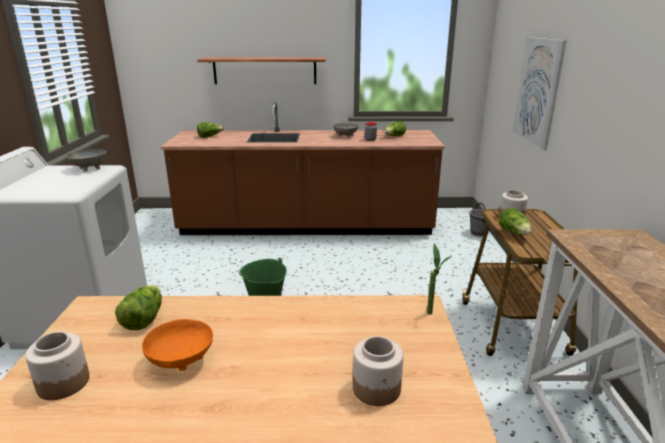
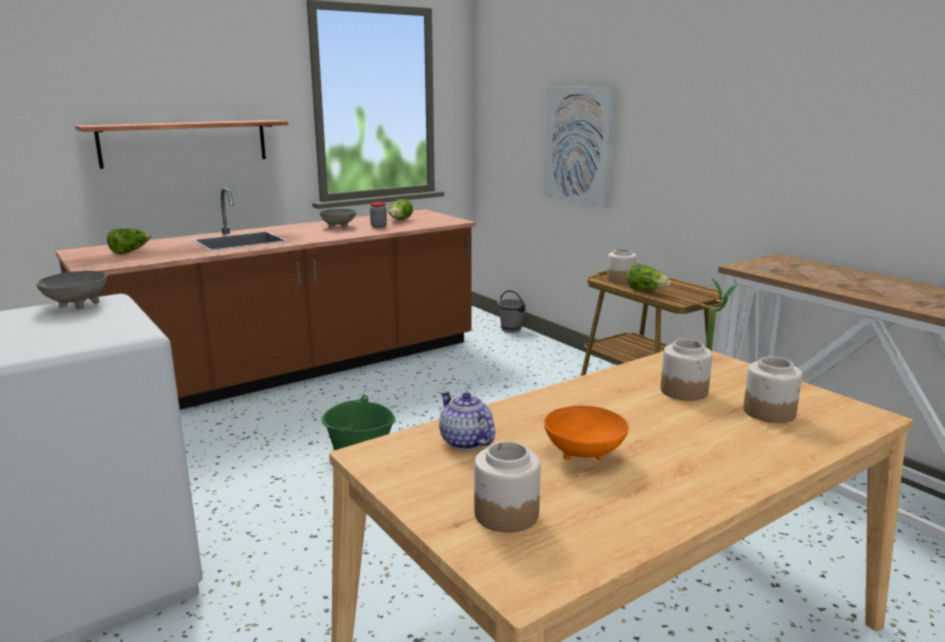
camera: 35 degrees left, 5 degrees down
lettuce [115,285,162,330] -> teapot [439,391,495,450]
none -> jar [661,339,712,401]

